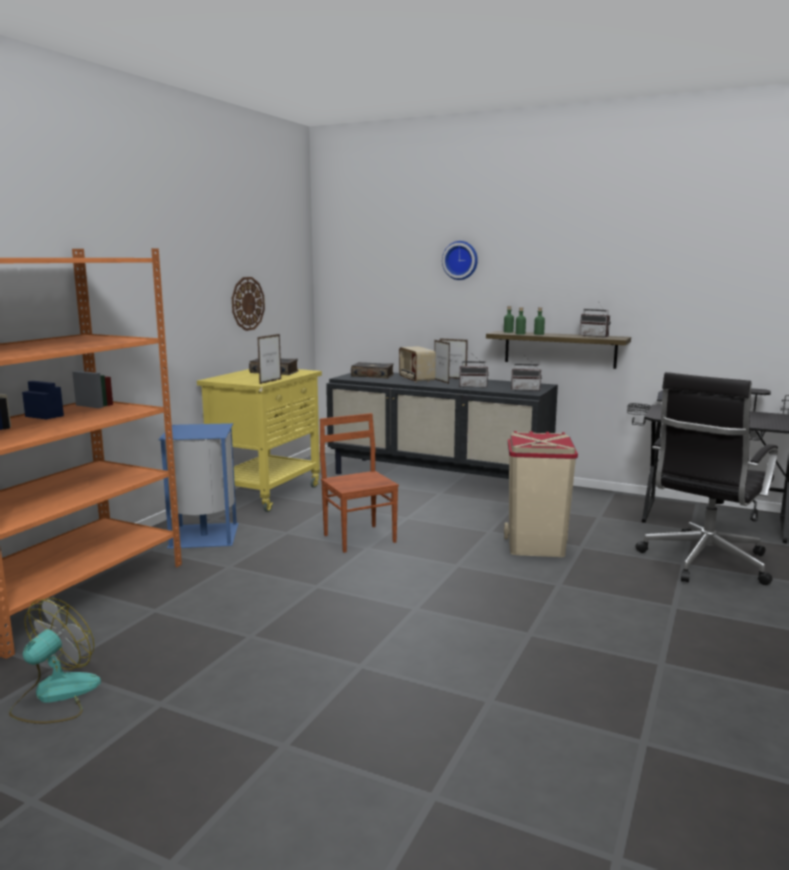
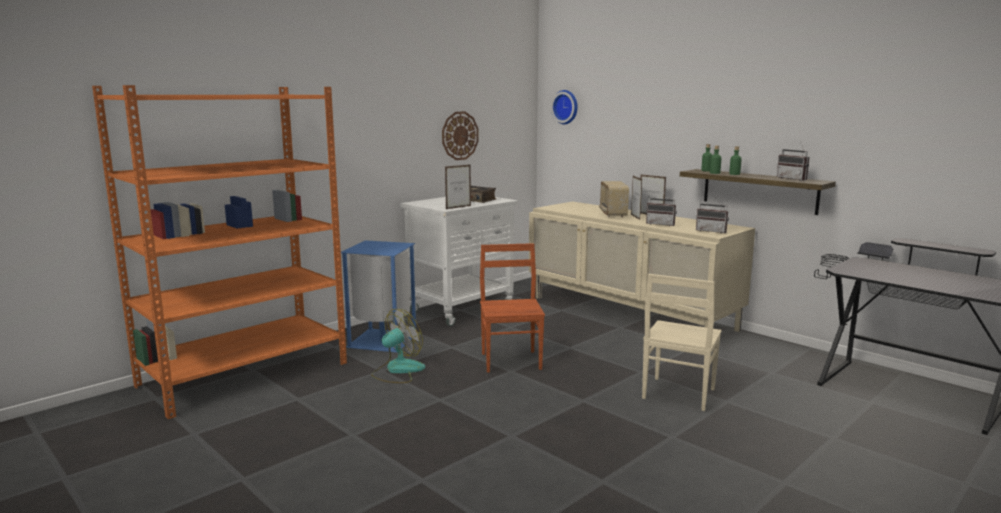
camera: 20 degrees right, 0 degrees up
fan [9,598,101,724] -> fan moved to [371,309,425,383]
yellow cart [197,369,322,512] -> white cart [400,197,518,326]
black cabinet [326,373,558,479] -> beige cabinet [529,201,755,332]
book [351,362,394,379] -> none
wall clock [442,241,478,280] -> wall clock moved to [551,90,578,124]
beige trash can [504,431,578,557] -> beige chair [642,274,722,411]
black office chair [636,372,778,585] -> none

